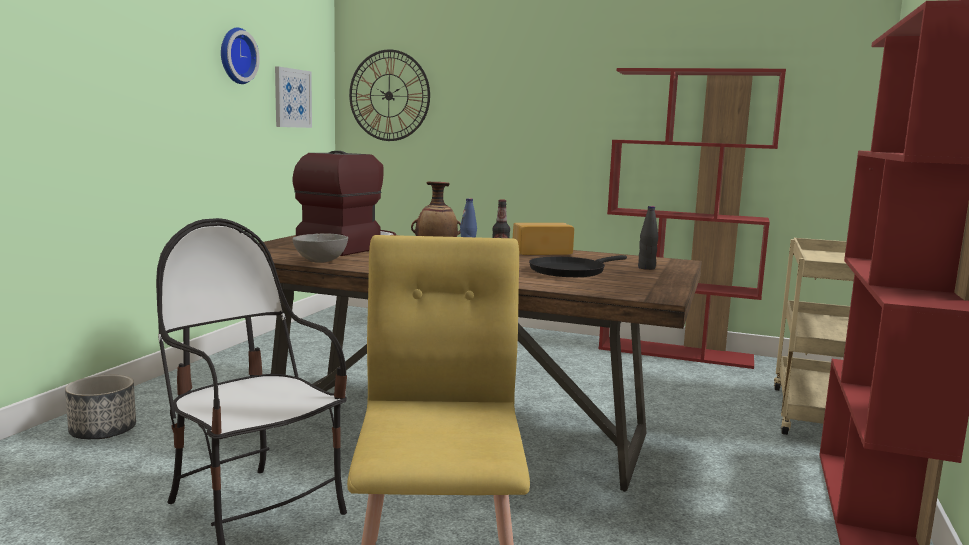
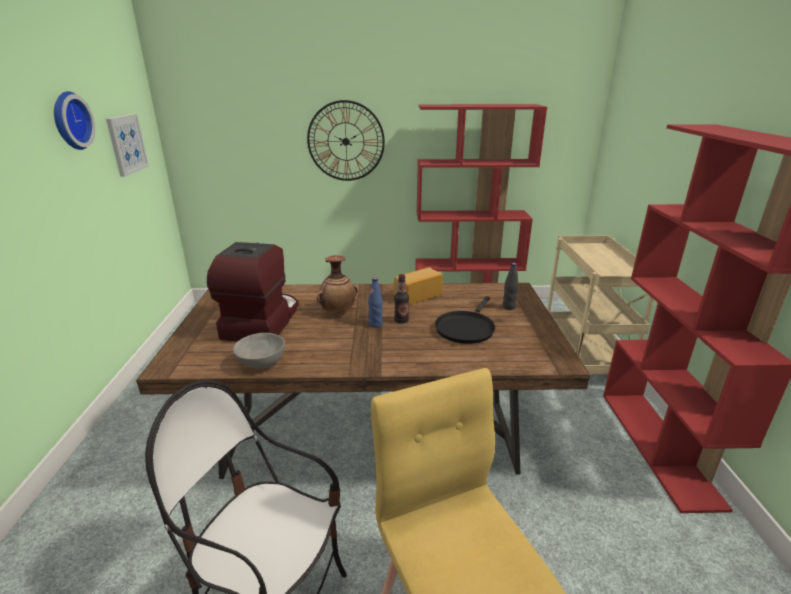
camera: 20 degrees left, 15 degrees up
planter [65,375,136,439] -> none
wall clock [349,49,430,141] -> wall clock moved to [307,100,385,181]

